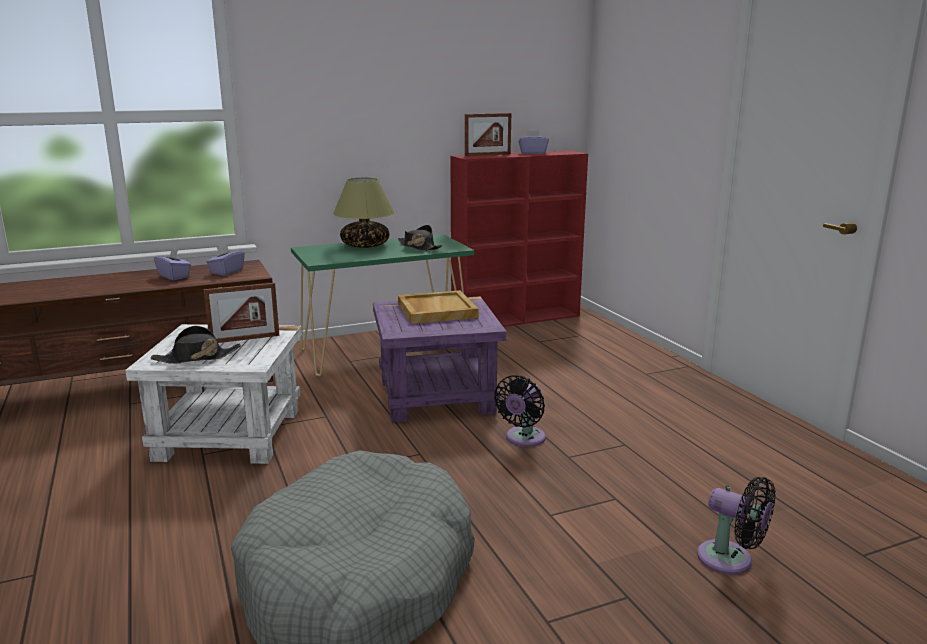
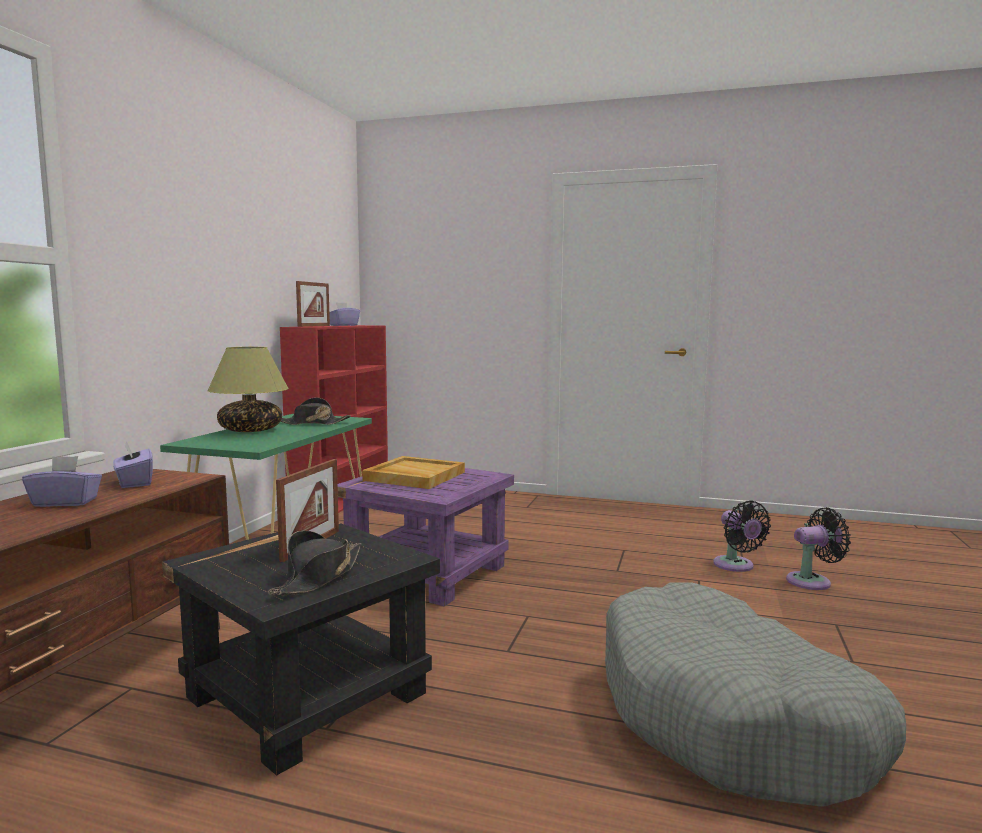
camera: 50 degrees left, 10 degrees down
white side table [125,324,302,464] -> black side table [162,523,440,775]
black fan [494,375,546,447] -> black fan moved to [713,501,771,572]

